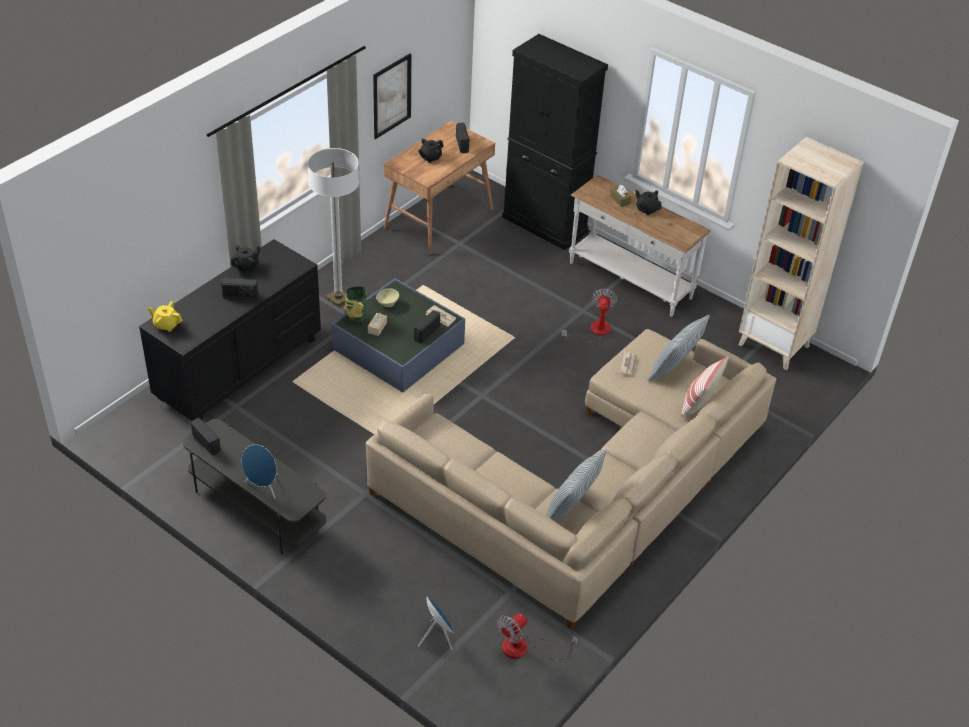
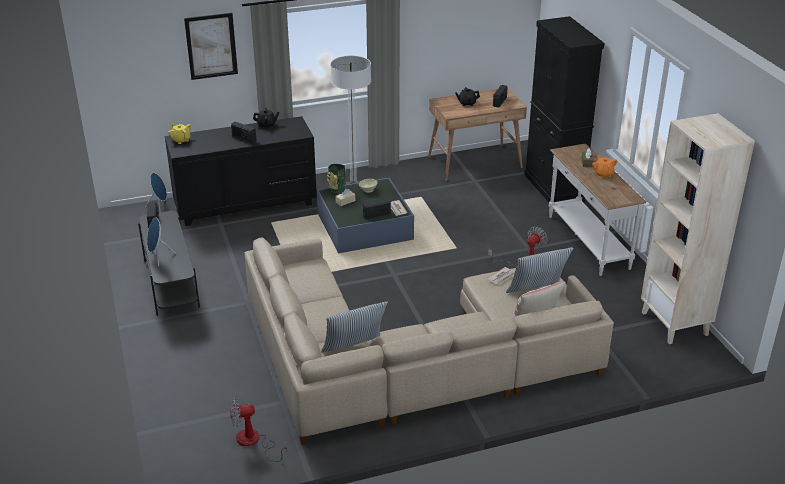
camera: 35 degrees right, 10 degrees down
picture [373,53,411,139] -> picture moved to [184,13,238,80]
blue speaker [418,597,454,650] -> blue speaker moved to [145,173,167,213]
black teapot [635,190,662,215] -> orange teapot [592,155,617,178]

